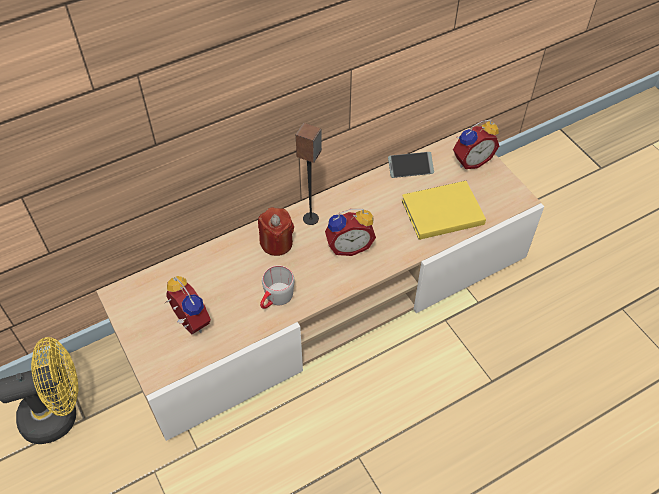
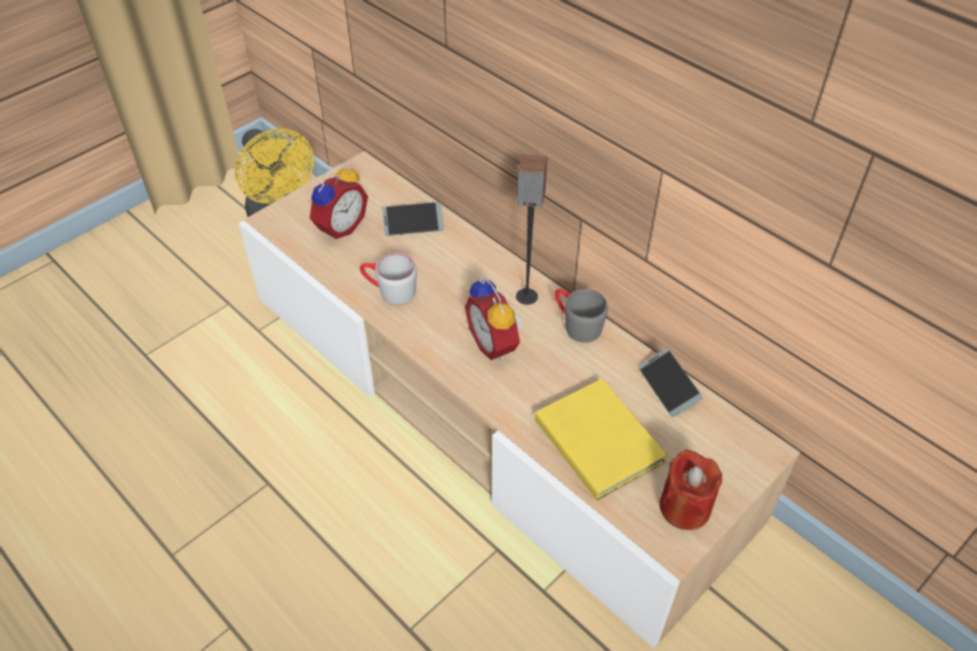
camera: 75 degrees right, 5 degrees down
red candle [258,208,294,256] -> red candle moved to [659,449,722,530]
alarm clock [453,120,499,169] -> none
none -> phone [382,202,444,236]
none -> grey mug [555,289,608,343]

